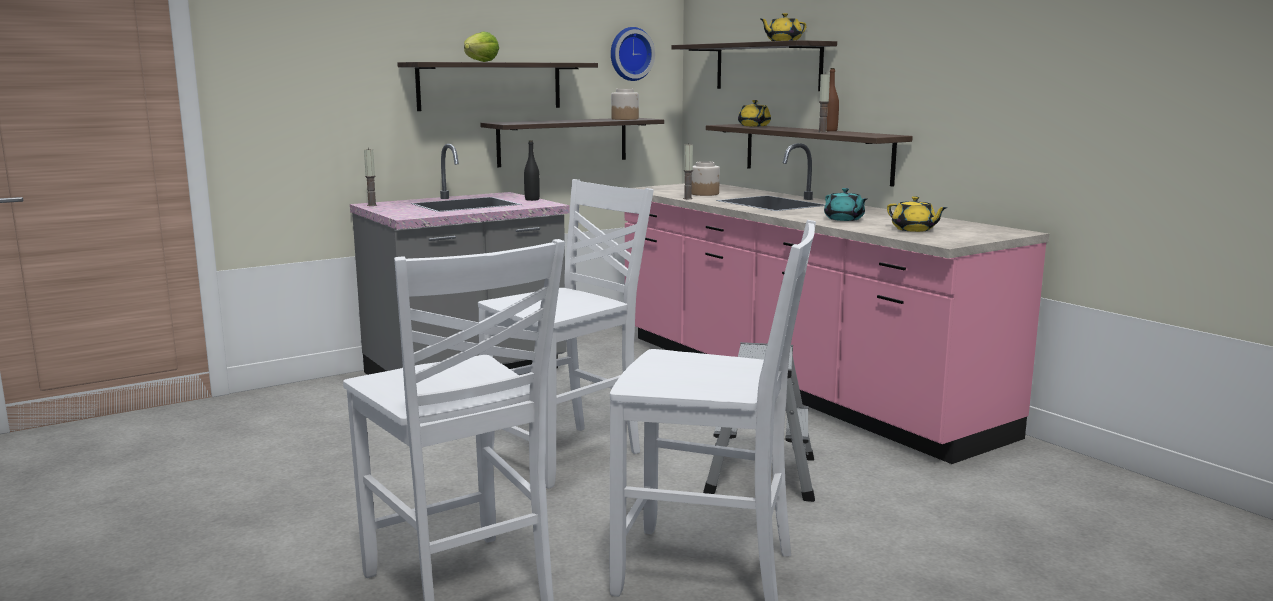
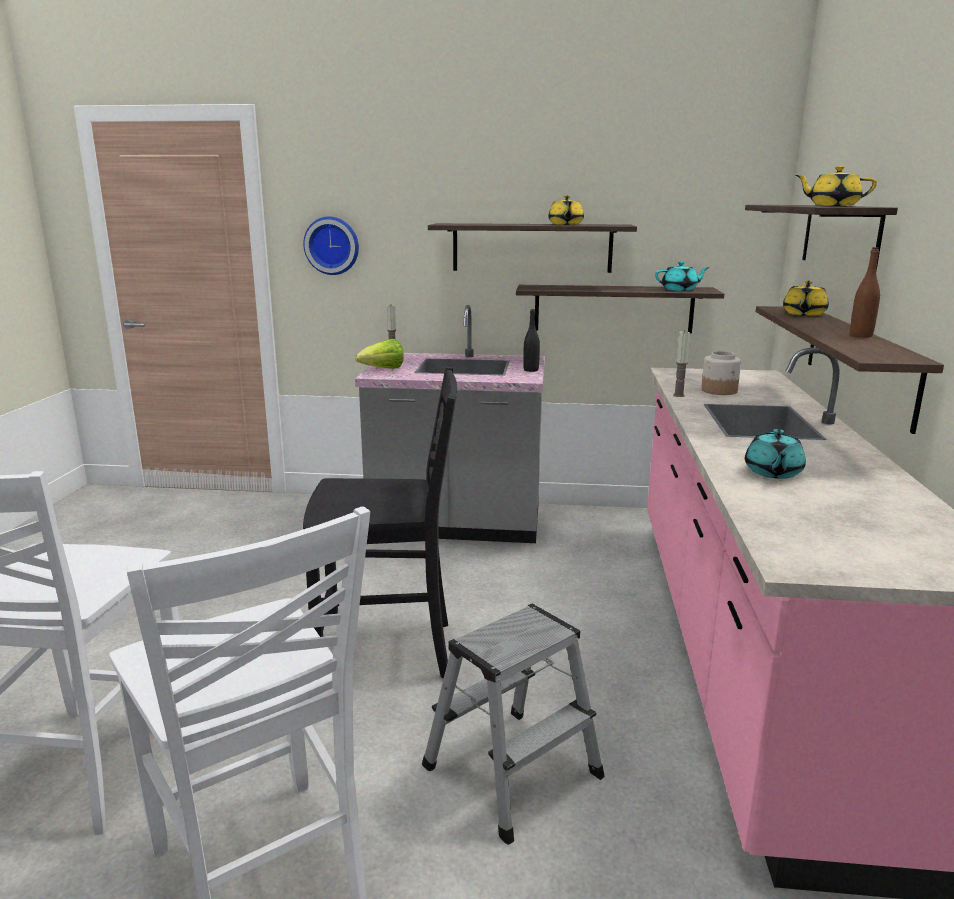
camera: 40 degrees right, 5 degrees up
lettuce [464,31,499,62] -> lettuce moved to [355,339,404,369]
white chair [478,179,654,489] -> black chair [303,367,457,678]
wall clock [611,27,655,81] -> wall clock moved to [303,217,359,275]
jar [611,89,639,120] -> turquoise teapot [655,262,709,291]
candle [818,72,830,132] -> none
yellow teapot [887,196,948,232] -> yellow teapot moved to [548,195,584,225]

